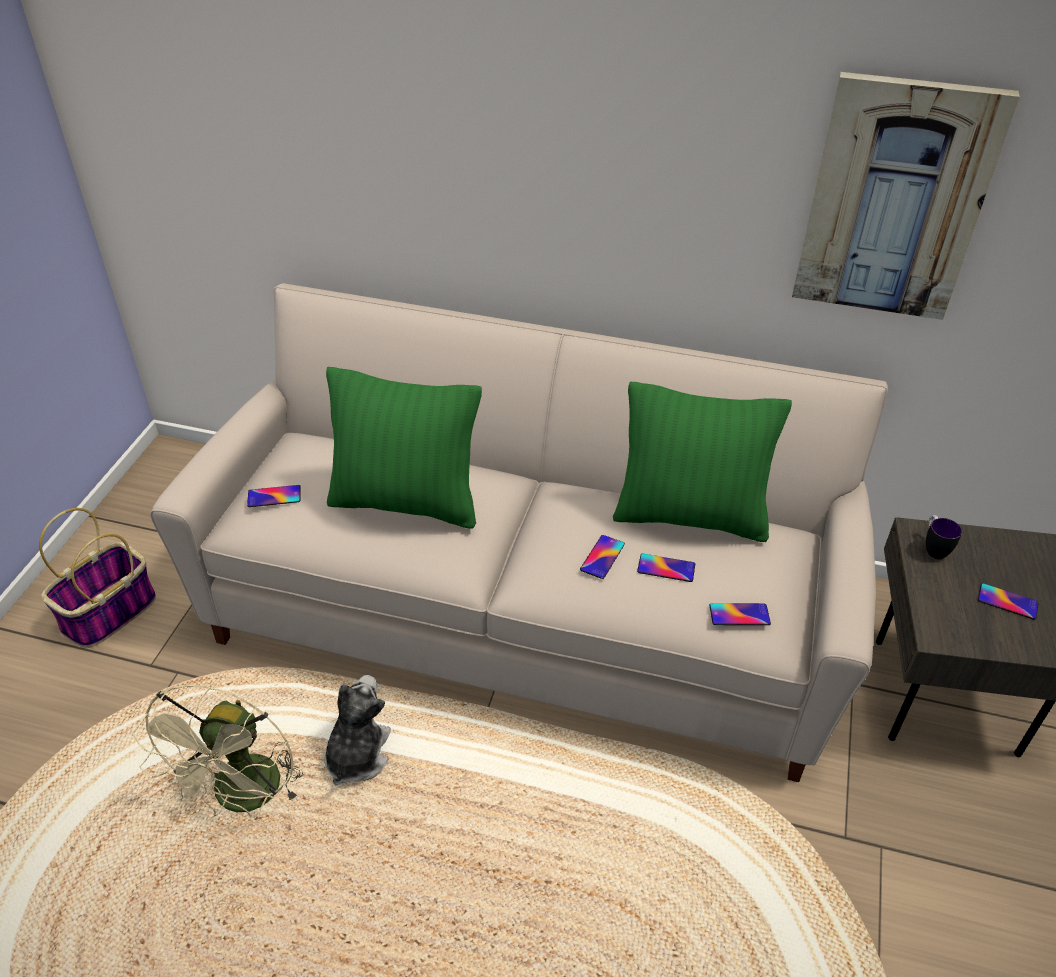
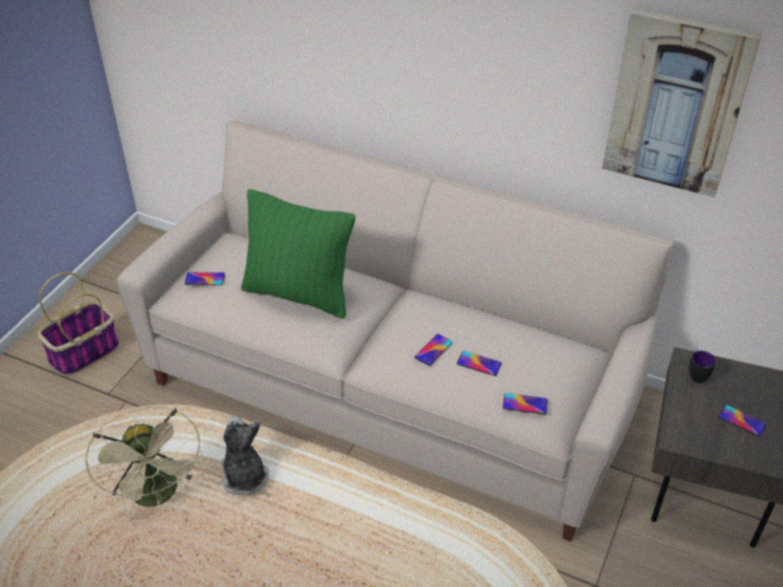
camera: 10 degrees right, 0 degrees up
beige fan [133,685,303,818] -> beige fan turned 45 degrees counterclockwise [85,406,203,517]
plush toy [324,675,391,786] -> plush toy turned 45 degrees counterclockwise [221,416,269,495]
green pillow [613,382,792,542] -> none

